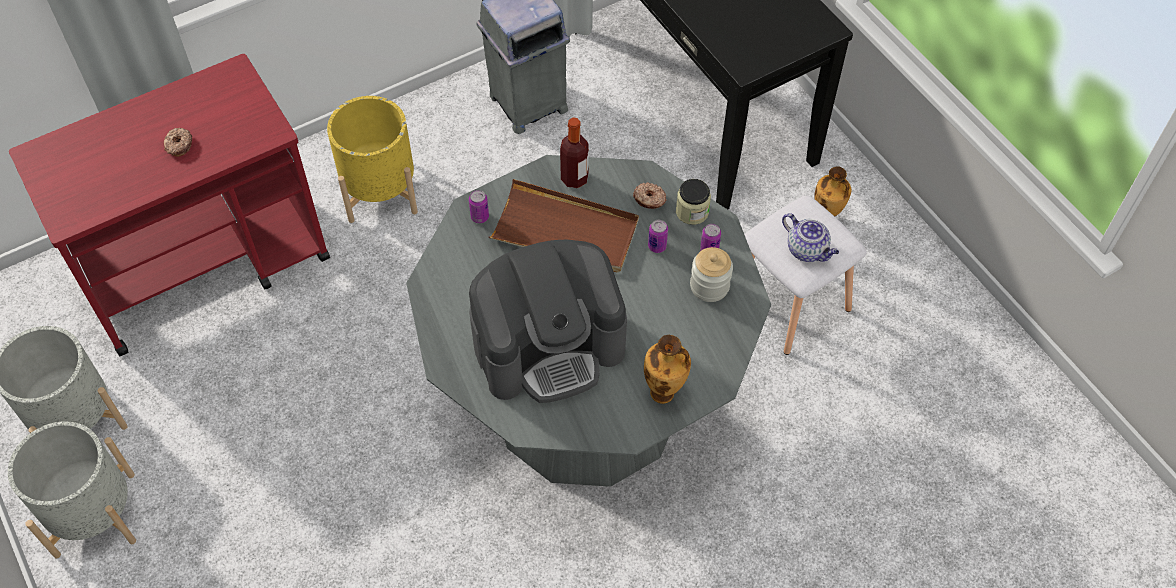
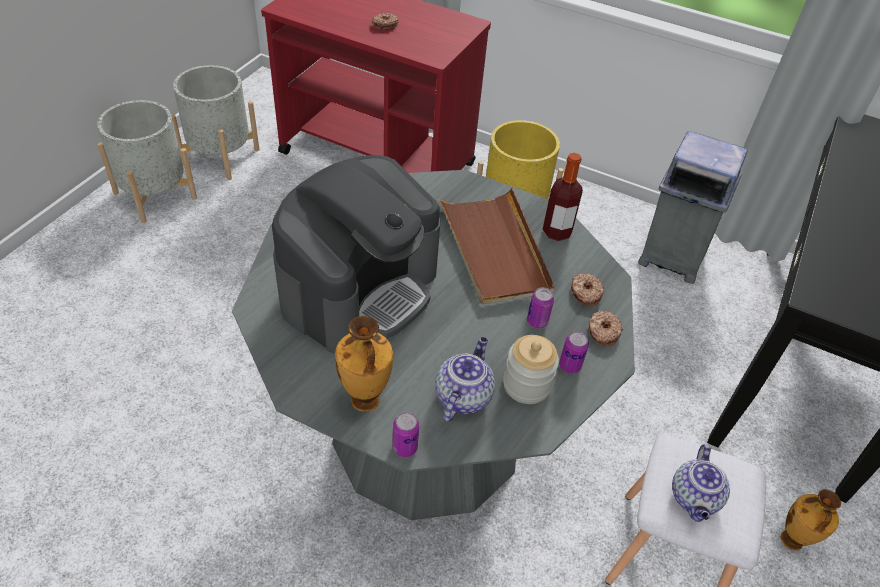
camera: 55 degrees right, 10 degrees down
can [469,190,489,223] -> can moved to [392,412,419,457]
coffee machine [469,239,627,403] -> coffee machine turned 90 degrees counterclockwise [272,155,441,354]
jar [676,179,711,225] -> donut [589,310,623,346]
none -> teapot [435,337,495,422]

